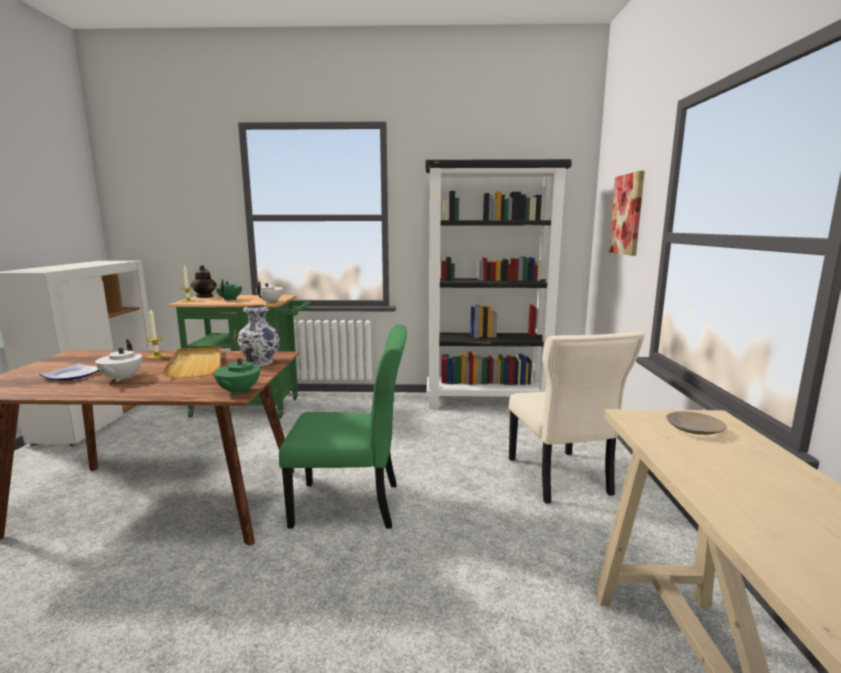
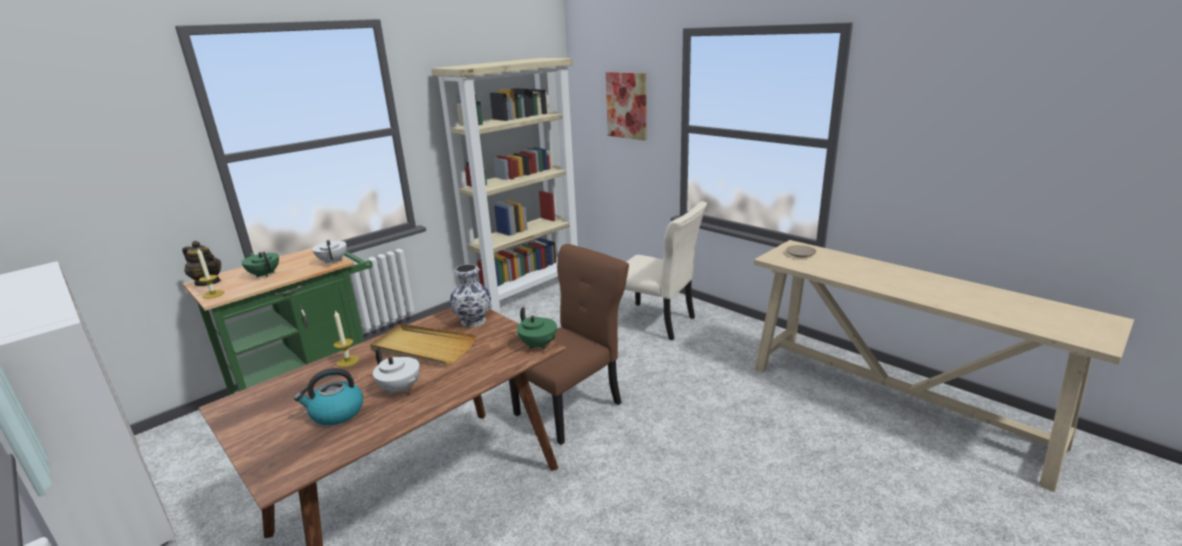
camera: 45 degrees left, 10 degrees up
plate [39,363,99,381] -> kettle [294,368,363,425]
green chair [279,324,407,529] -> brown chair [509,244,629,445]
black bookcase [426,159,572,409] -> beige bookcase [431,58,578,313]

